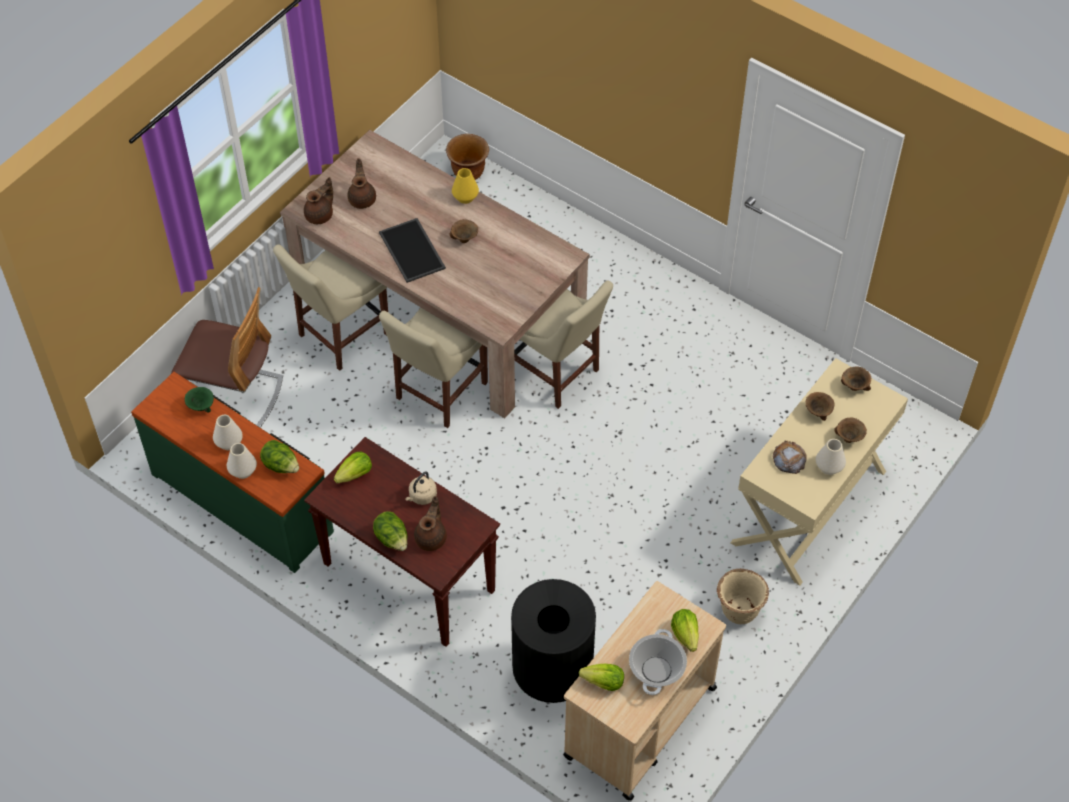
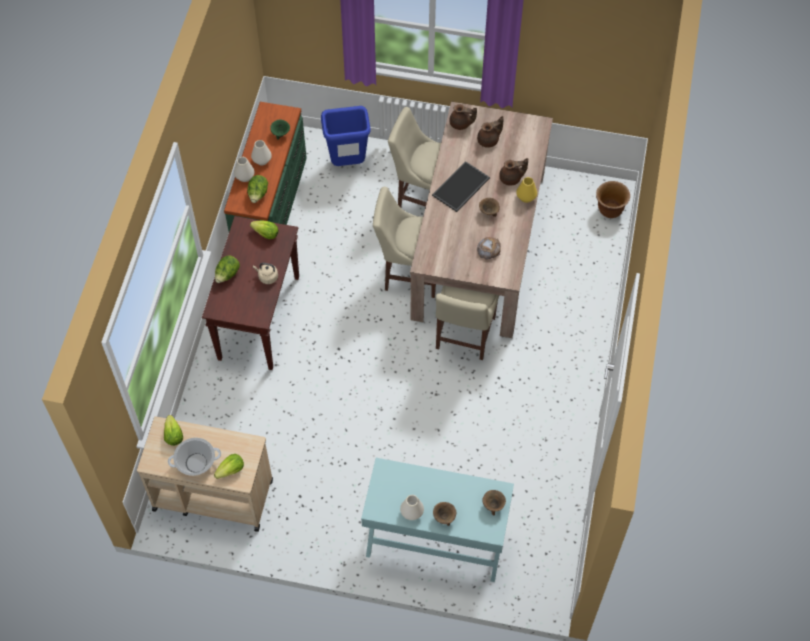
camera: 65 degrees right, 5 degrees up
chair [171,287,283,428] -> blue trash can [321,106,371,166]
brown teapot [414,496,447,551] -> brown teapot moved to [499,158,528,186]
black trash can [511,579,596,703] -> none
beige planter [717,569,769,624] -> none
beige console table [730,358,908,586] -> turquoise console table [361,458,514,582]
bread [773,441,807,474] -> bread moved to [477,237,501,260]
brown bowl [805,392,835,421] -> none

